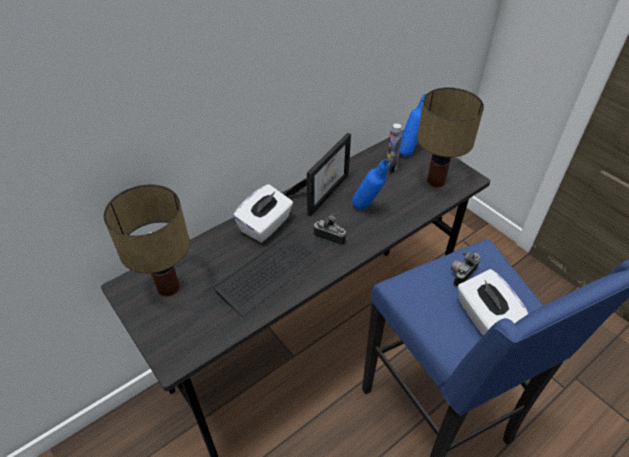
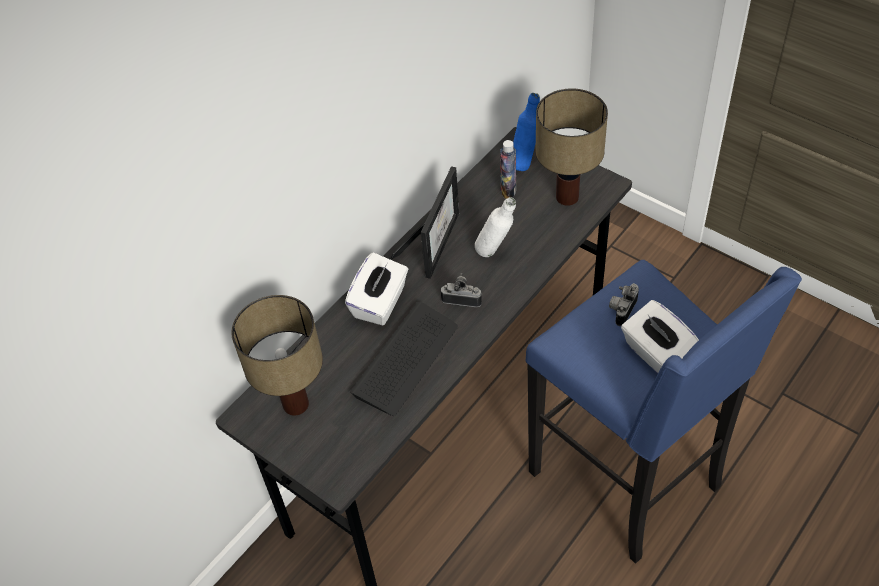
camera: 10 degrees left, 5 degrees up
blue bottle [352,159,390,210] -> white bottle [475,197,516,257]

